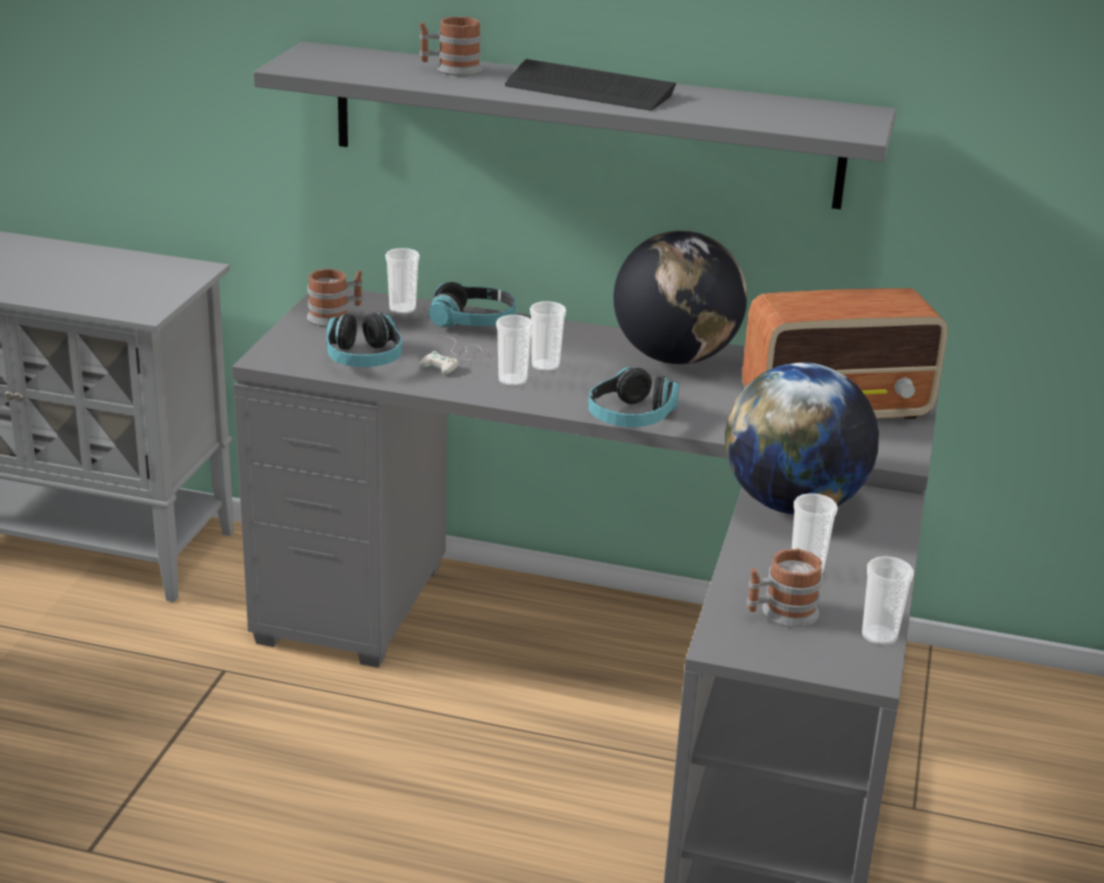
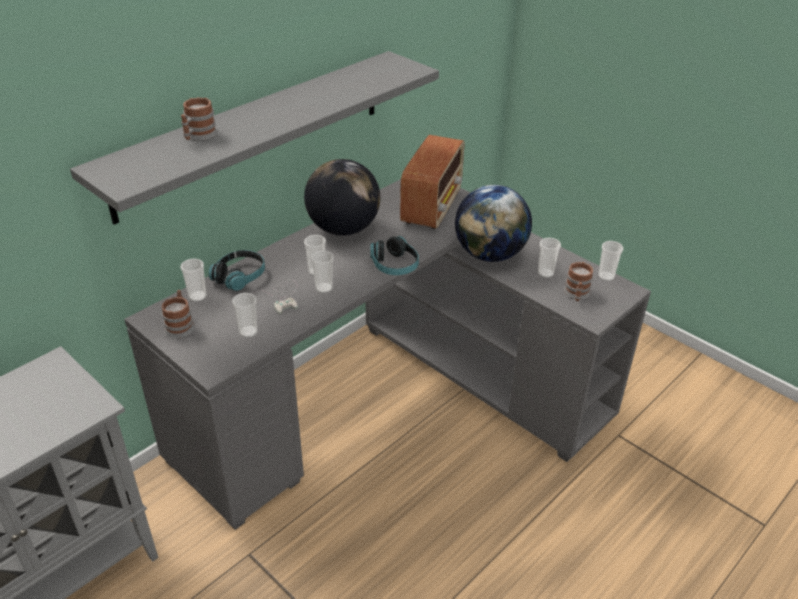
camera: 60 degrees left, 10 degrees up
headphones [326,312,402,367] -> cup [232,293,258,338]
keyboard [505,59,676,110] -> none

